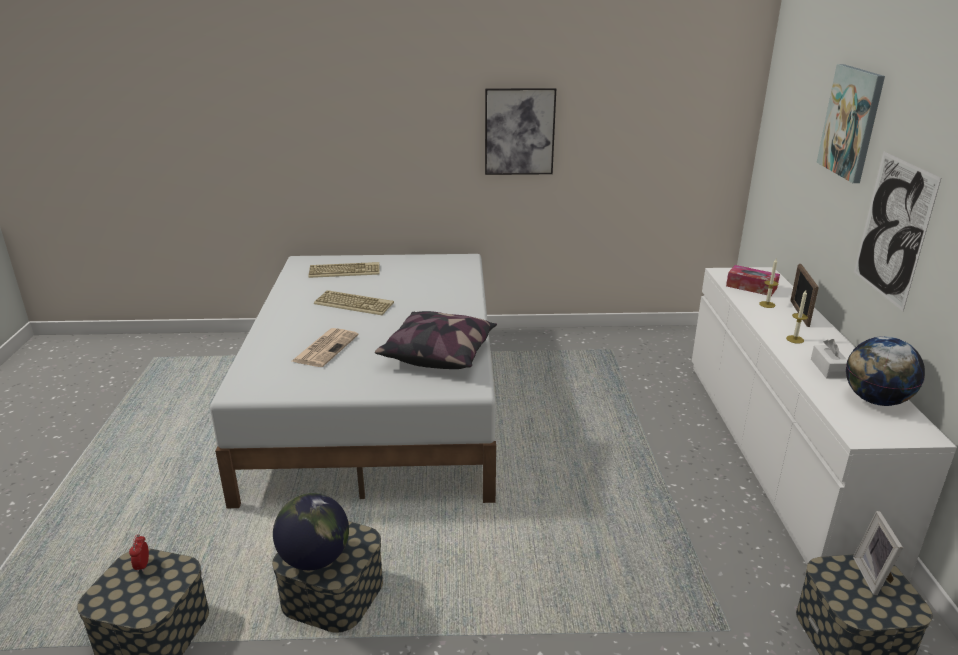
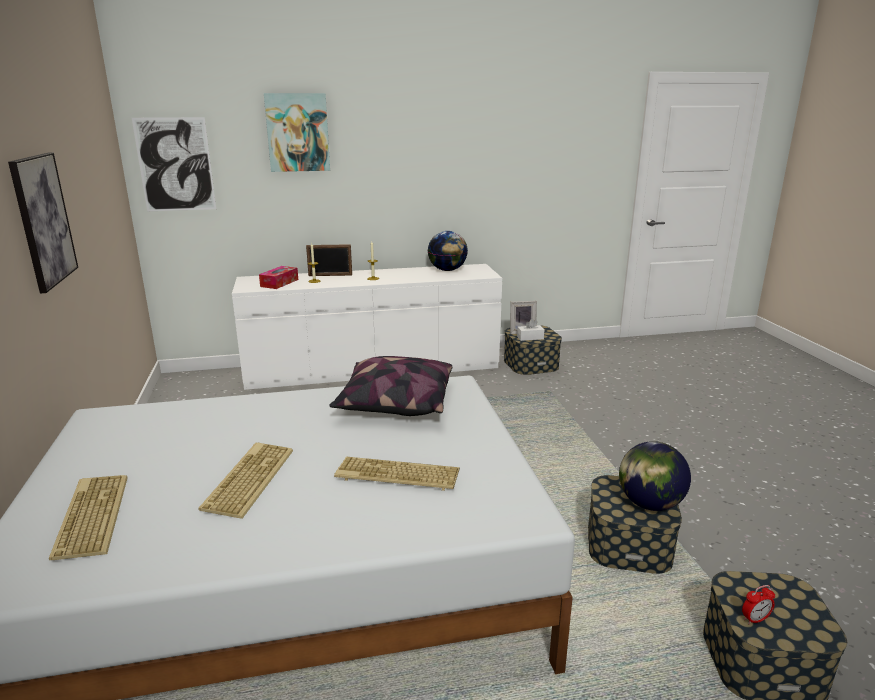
camera: 100 degrees left, 5 degrees down
newspaper [292,328,359,367] -> keyboard [334,457,460,491]
white tissue box [811,339,847,379] -> white tissue box moved to [517,319,544,341]
picture [854,151,941,311] -> picture moved to [132,117,216,211]

